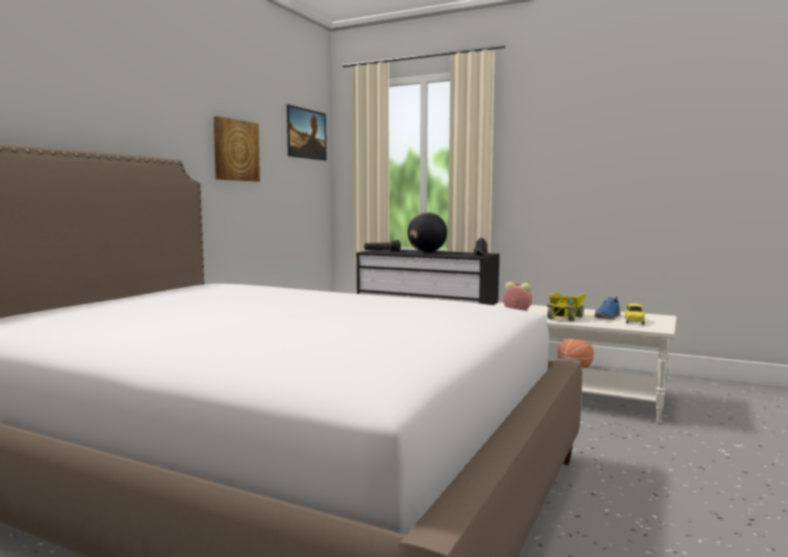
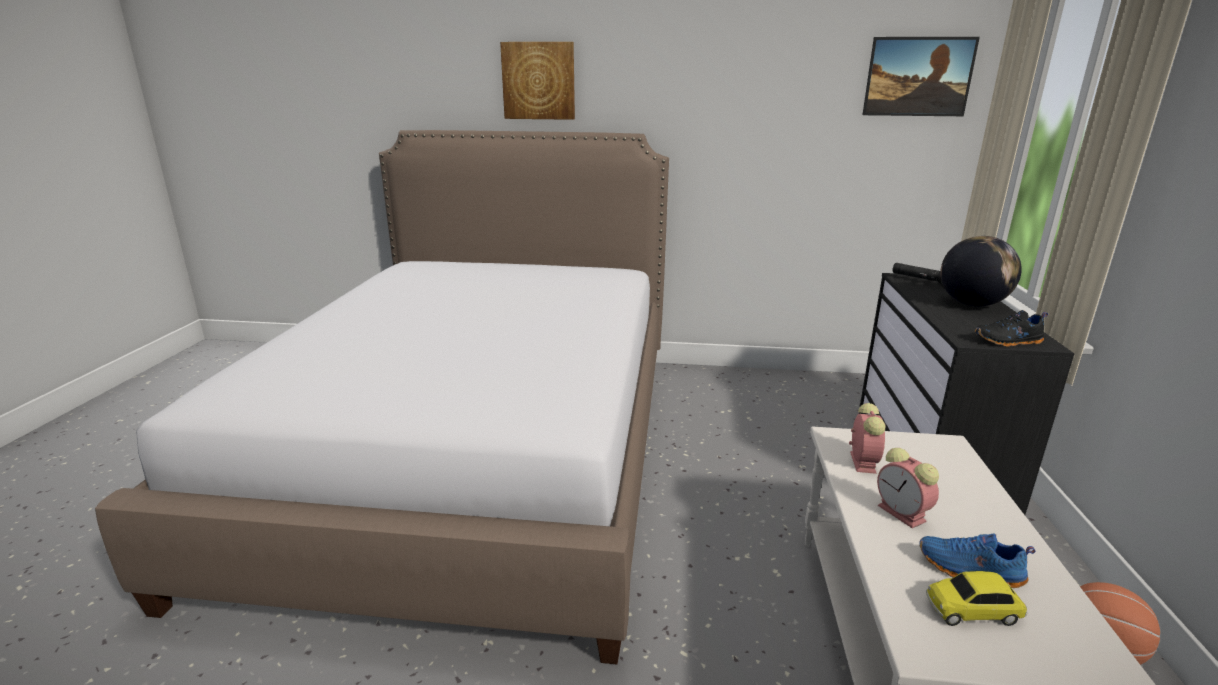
camera: 70 degrees right, 15 degrees up
picture [214,116,260,181] -> picture moved to [500,42,575,120]
toy truck [547,291,585,321] -> alarm clock [877,448,939,528]

